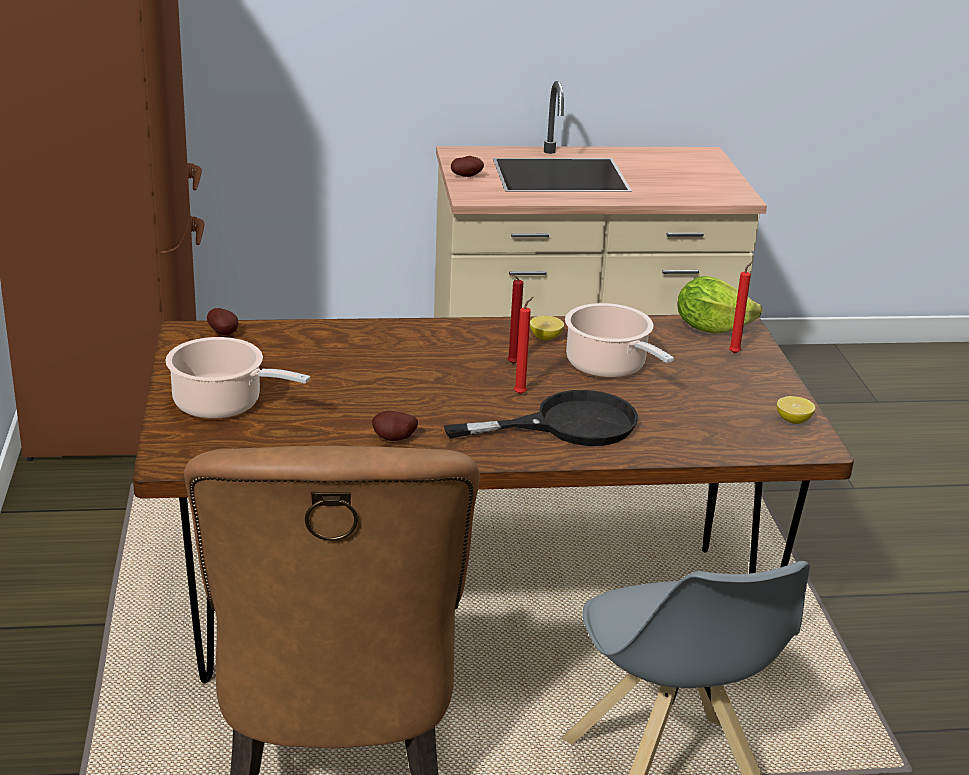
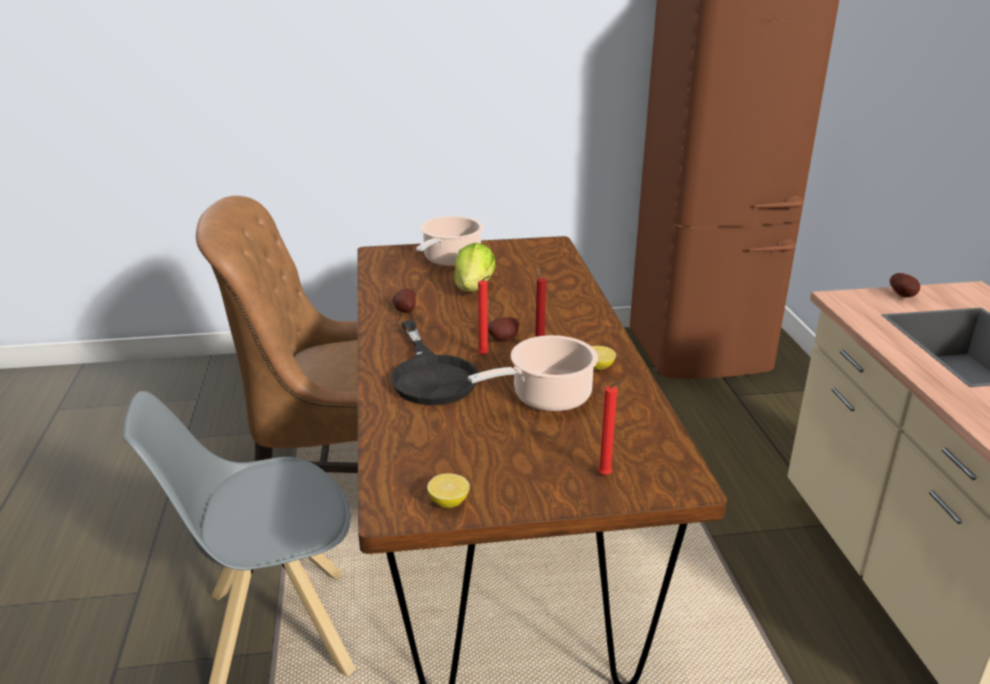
camera: 90 degrees right, 0 degrees up
potato [207,308,239,335] -> potato moved to [488,317,519,341]
lettuce [677,276,763,334] -> lettuce moved to [454,243,496,292]

